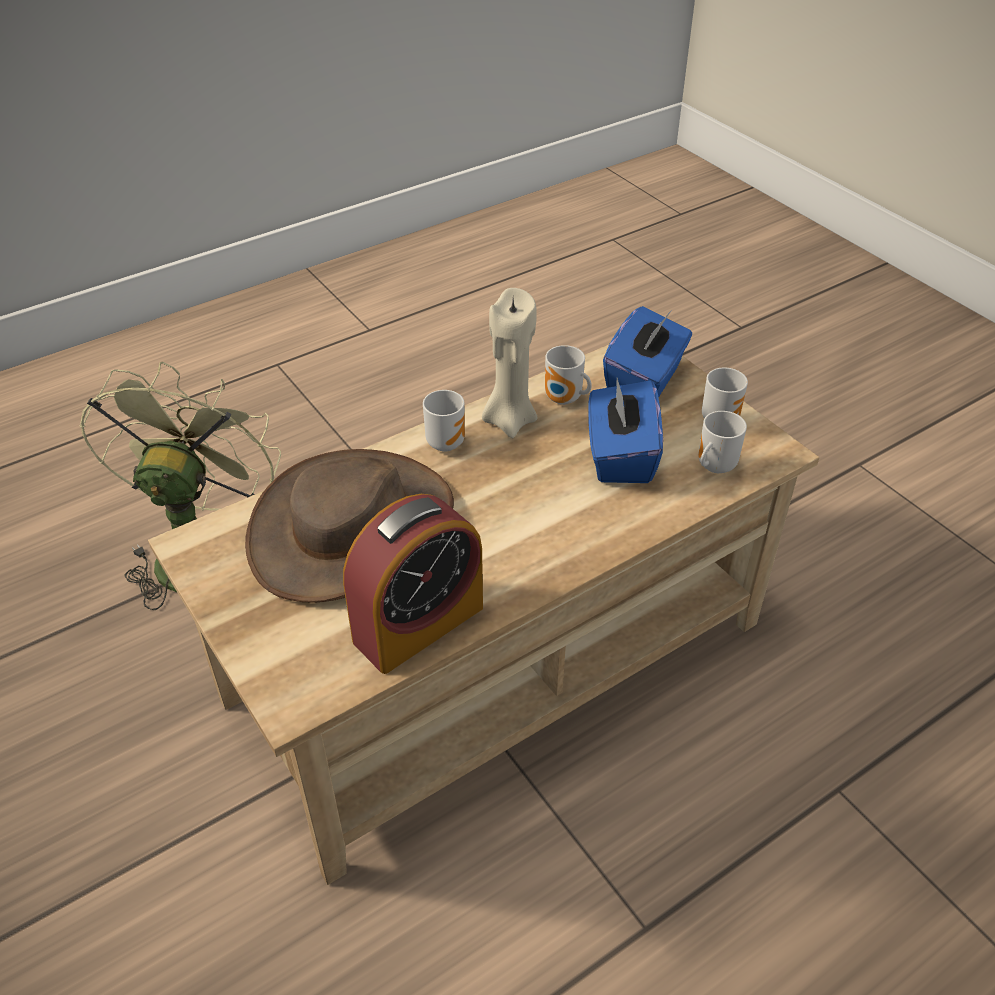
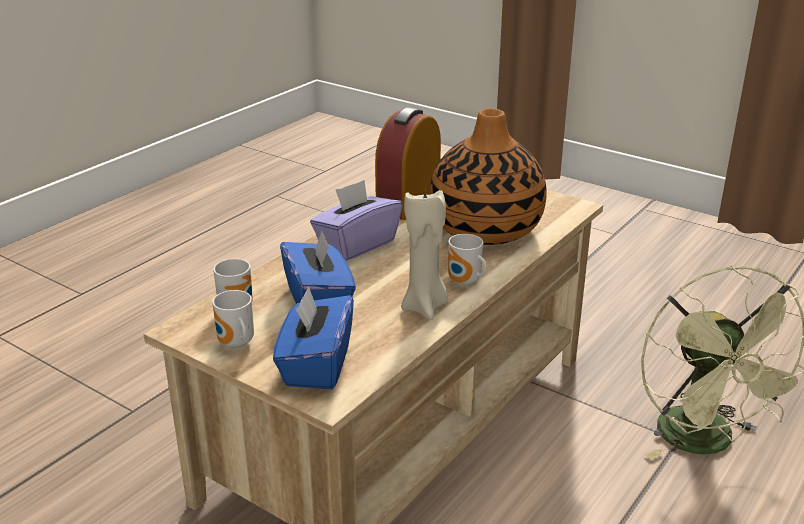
camera: 160 degrees right, 15 degrees down
brown hat [245,449,454,603] -> vase [430,108,547,245]
mug [545,345,592,405] -> none
none -> purple tissue box [310,180,402,261]

